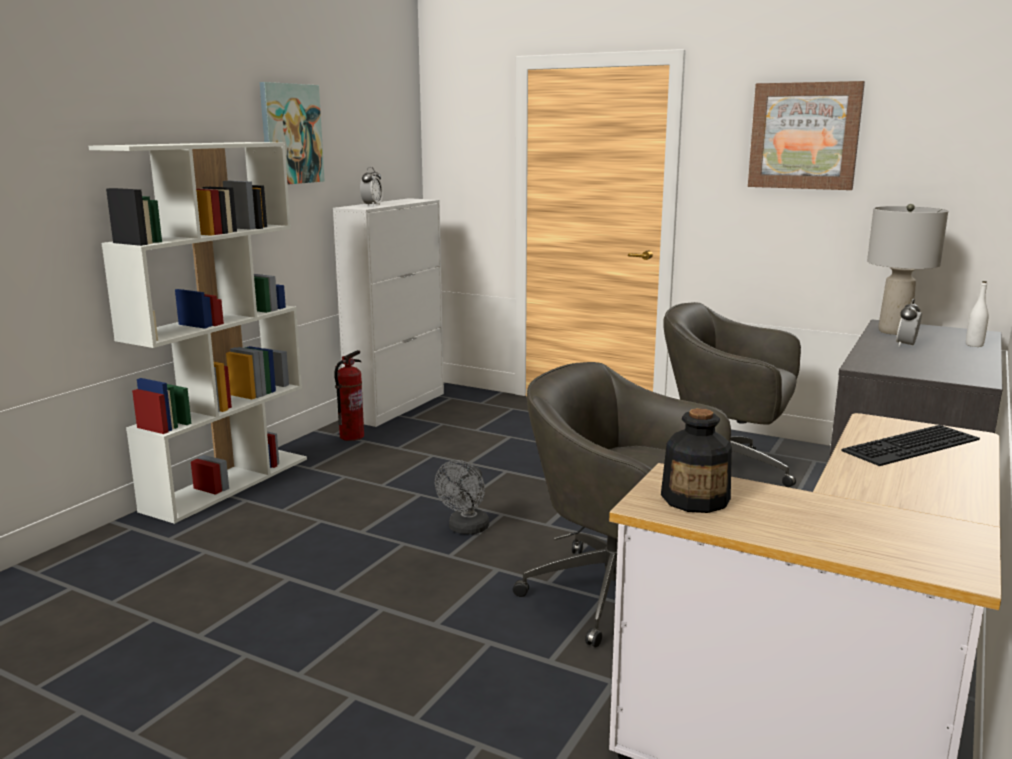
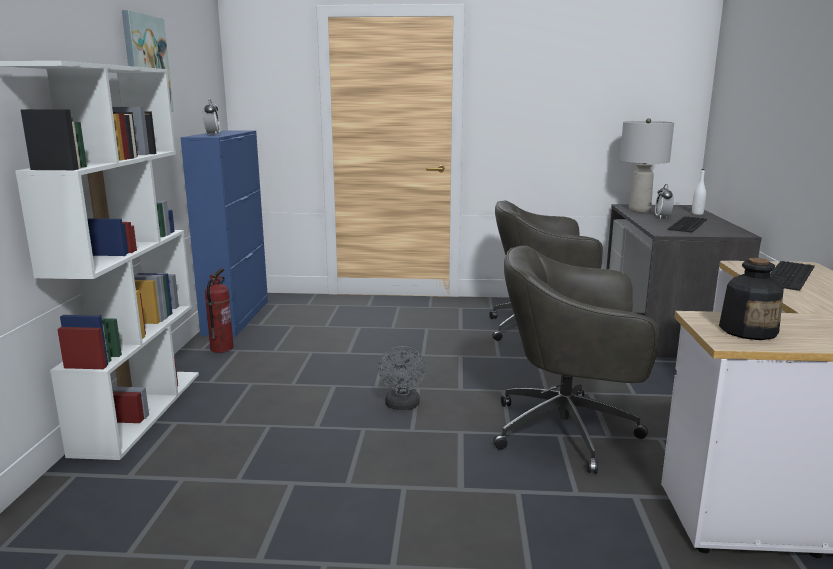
camera: 25 degrees left, 0 degrees up
white cabinet [333,198,444,427] -> blue cabinet [180,130,268,337]
picture [748,81,865,190] -> none
none -> keyboard [667,216,707,233]

